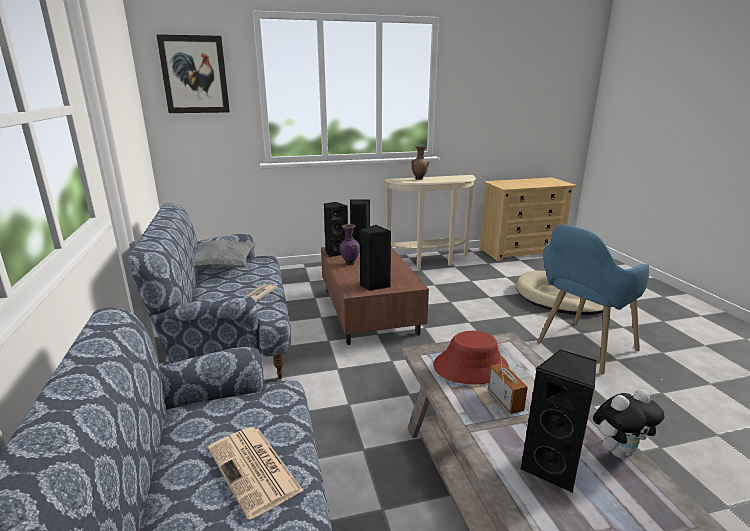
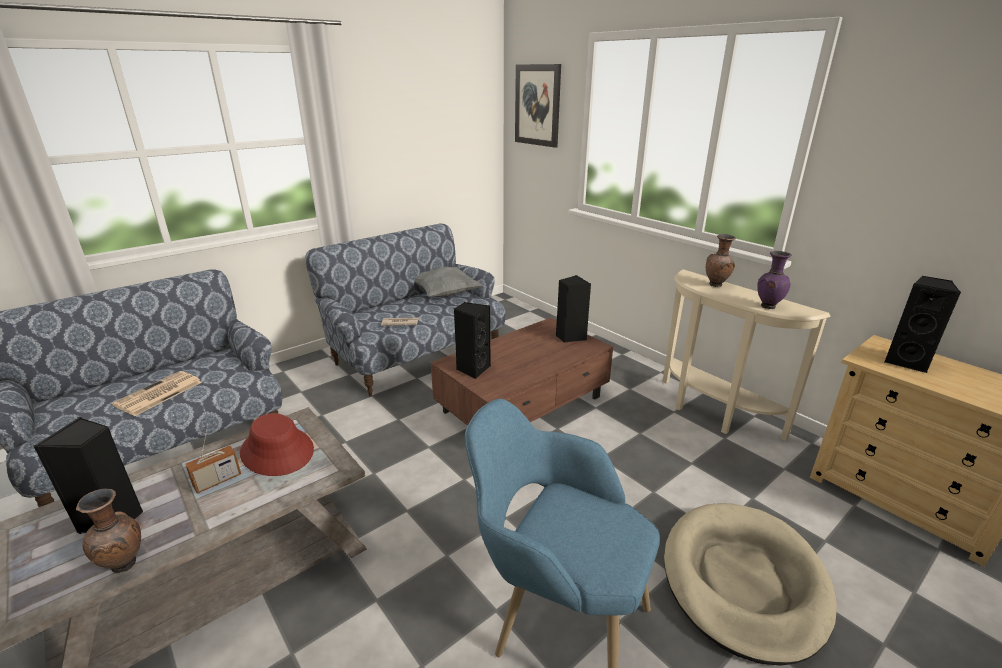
camera: 65 degrees right, 5 degrees up
black speaker [324,202,348,257] -> black speaker moved to [884,276,961,373]
purple vase [339,224,360,265] -> purple vase moved to [757,251,792,309]
plush toy [593,389,664,458] -> brown vase [76,489,141,573]

